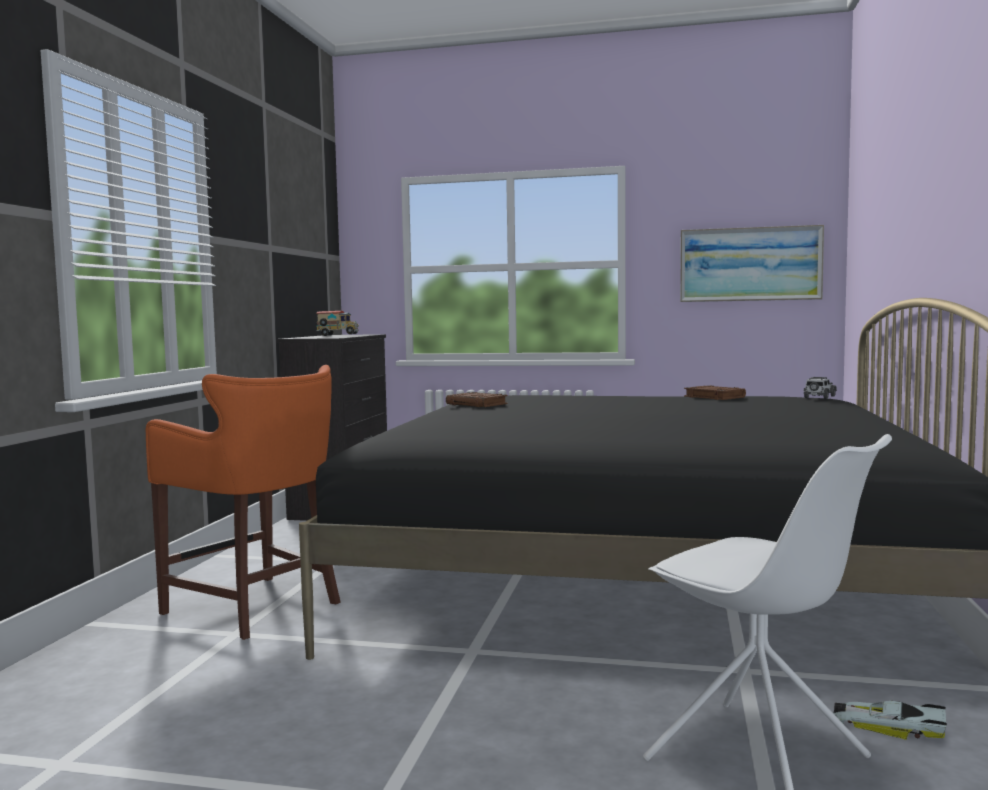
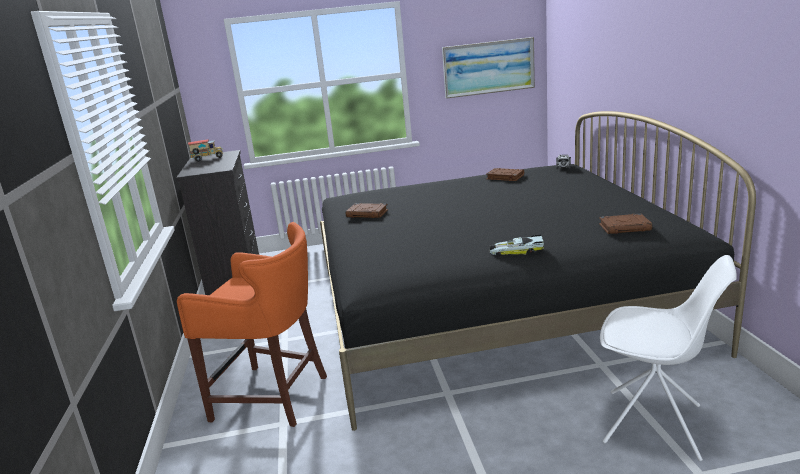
camera: 20 degrees left, 15 degrees up
toy car [833,701,947,740] -> toy car moved to [489,235,544,255]
none -> brown book [599,214,653,234]

